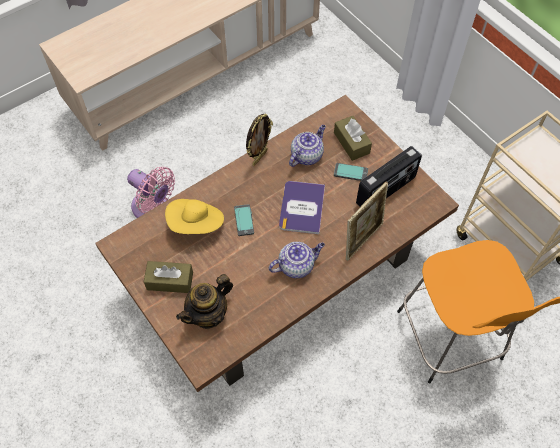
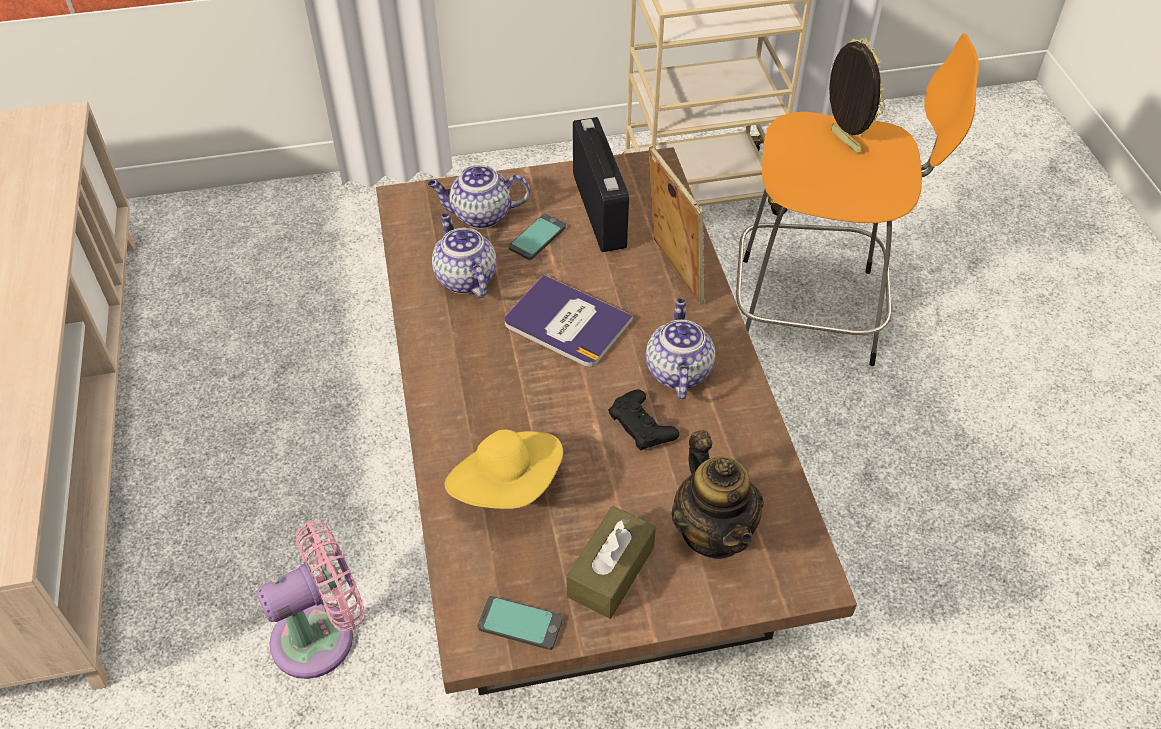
camera: 65 degrees left, 10 degrees down
phone [234,204,254,236] -> phone moved to [477,596,563,650]
picture frame [246,113,273,166] -> picture frame moved to [829,38,885,153]
brown tissue box [334,116,372,161] -> teapot [428,165,530,229]
none -> black game controller [608,389,679,451]

